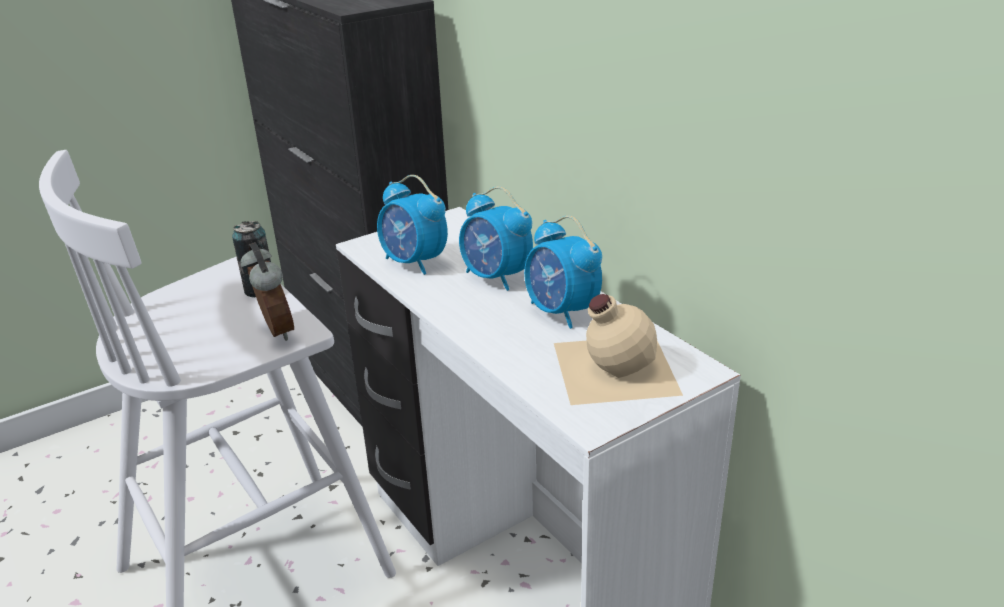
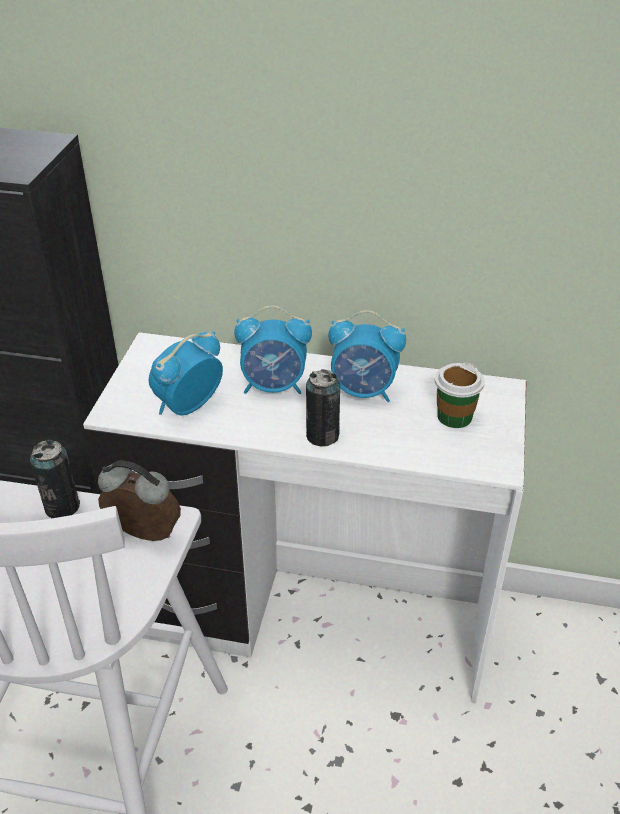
camera: 45 degrees left, 10 degrees up
alarm clock [377,175,448,275] -> alarm clock turned 135 degrees clockwise [149,331,223,415]
beige bottle [554,294,683,405] -> cup [435,362,485,428]
none -> can [306,369,340,447]

